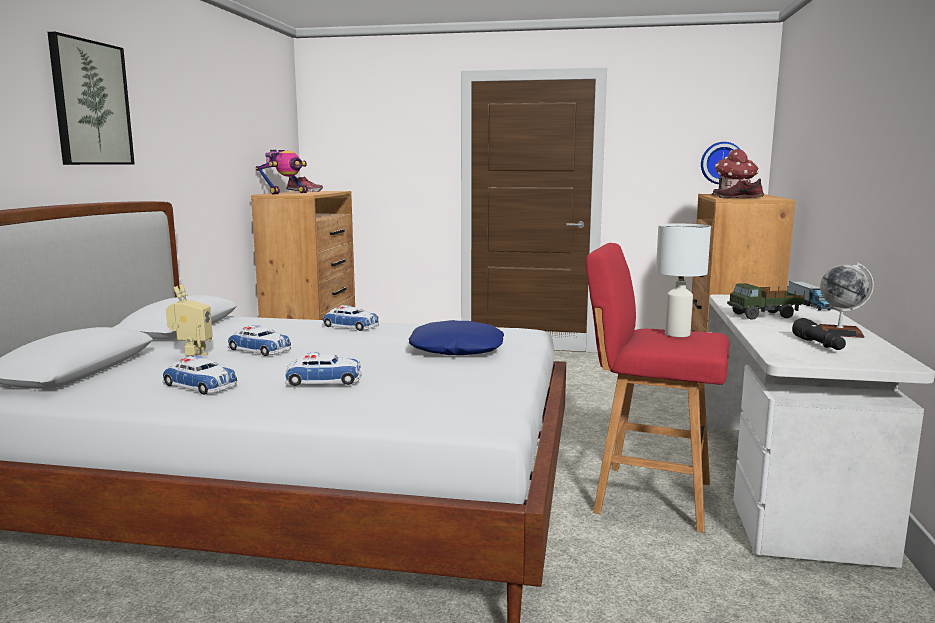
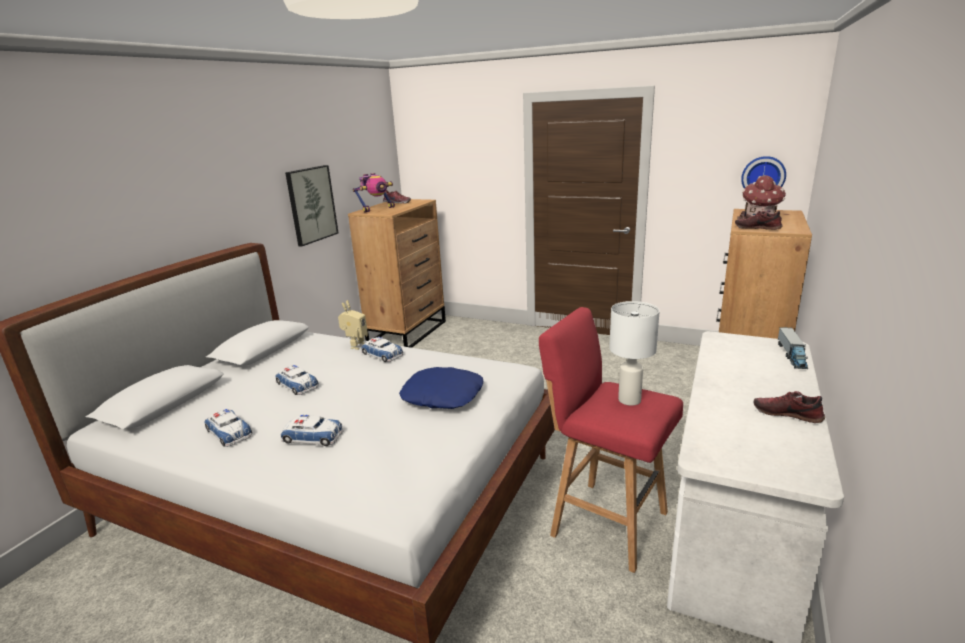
camera: 15 degrees right, 10 degrees up
picture [47,32,135,165] -> picture moved to [285,165,338,247]
toy robot [166,284,213,357] -> toy robot moved to [338,300,368,350]
toy truck [727,283,805,320] -> none
black flashlight [792,318,846,350] -> none
globe [819,263,874,338] -> shoe [753,391,825,423]

